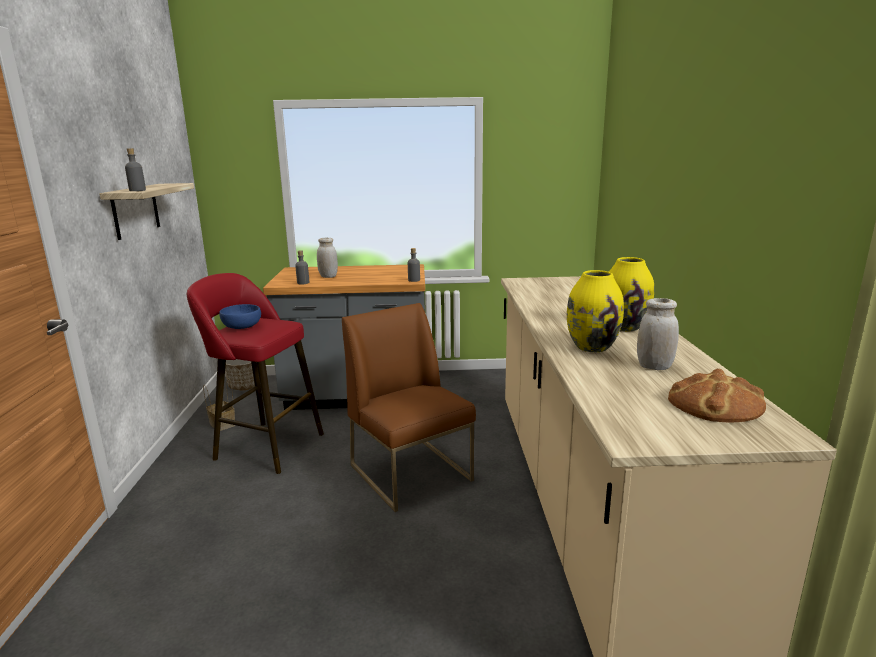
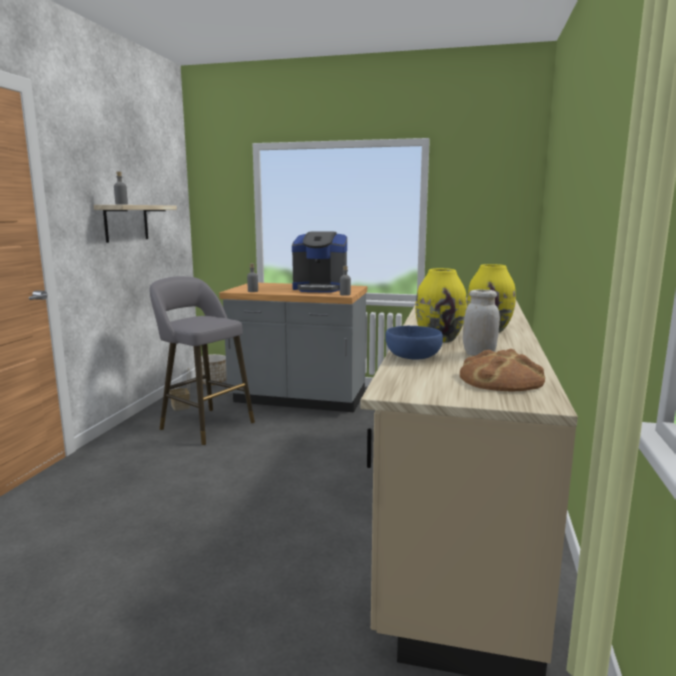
camera: 15 degrees right, 5 degrees down
red stool [187,273,324,474] -> grey stool [150,276,255,445]
blue bowl [219,304,261,329] -> blue bowl moved to [385,326,443,360]
white jar [317,237,338,278] -> none
brown chair [342,303,476,512] -> none
none -> coffee machine [292,231,347,293]

